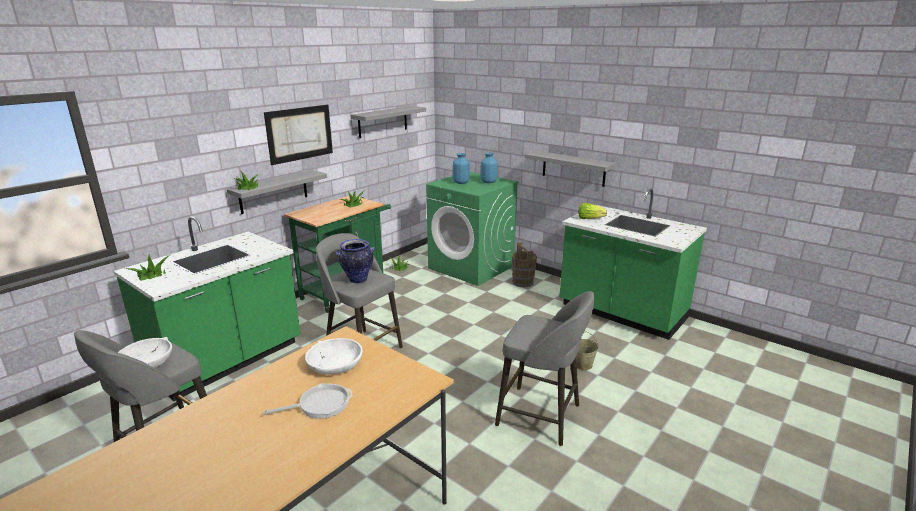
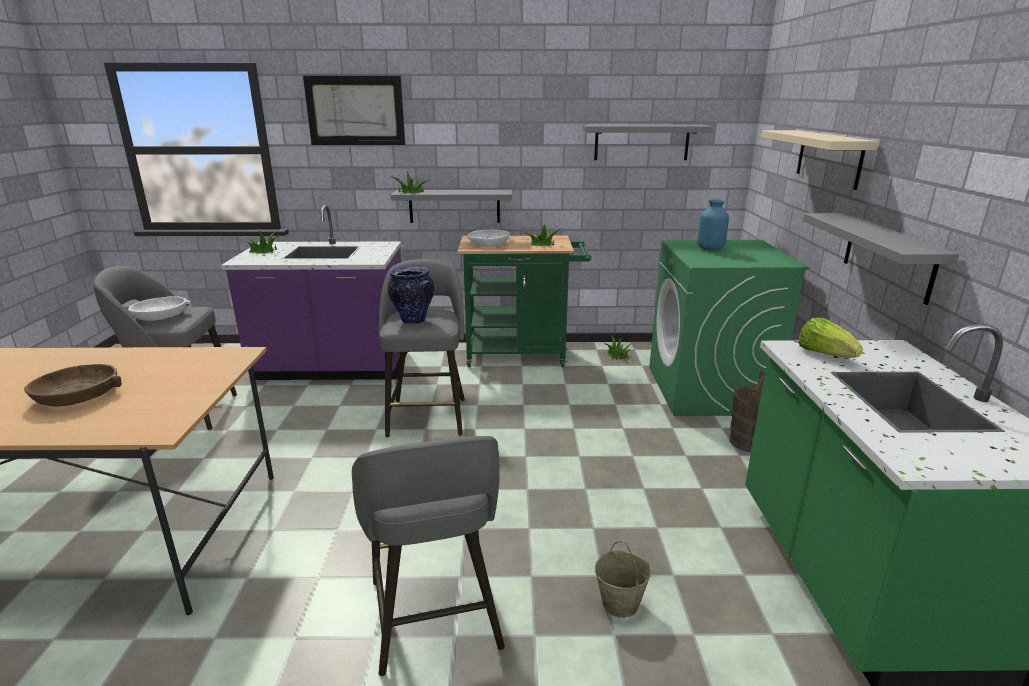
camera: 50 degrees right, 0 degrees up
green counter [114,216,300,401] -> purple counter [221,205,407,380]
frying pan [263,383,353,419] -> brown bowl [24,364,122,407]
picture [264,105,333,165] -> picture moved to [303,76,405,145]
white bowl [305,338,362,374] -> white bowl moved to [468,229,510,247]
blue vase [481,152,498,183] -> none
none -> beige shelf [761,130,878,190]

